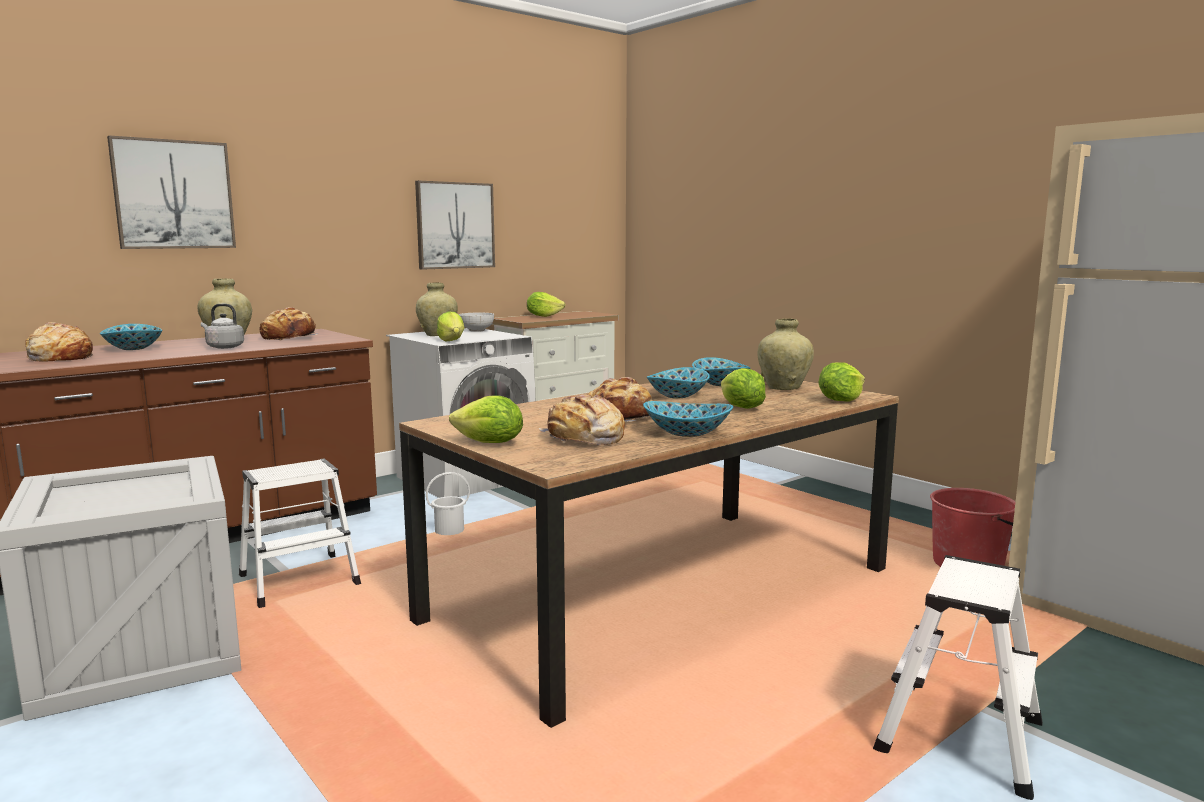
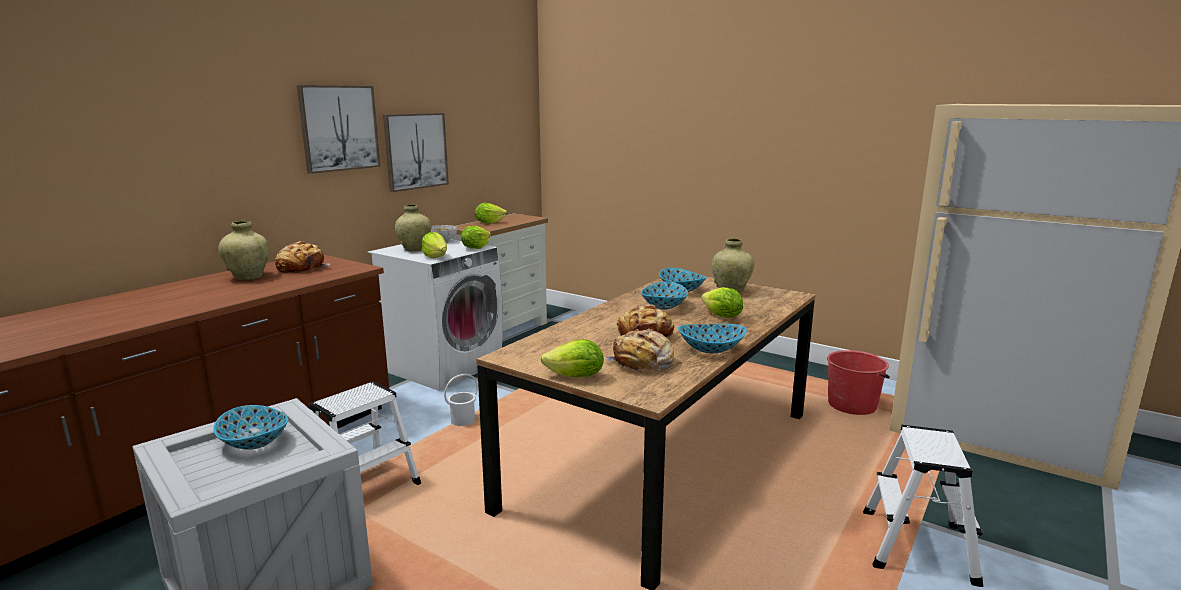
camera: 15 degrees left, 5 degrees up
bread [26,322,94,362] -> none
bowl [100,324,163,350] -> bowl moved to [213,405,288,450]
picture [107,135,236,249] -> picture moved to [297,85,380,174]
grey kettle [201,304,244,349] -> none
lettuce [818,363,865,402] -> lettuce moved to [461,226,491,249]

